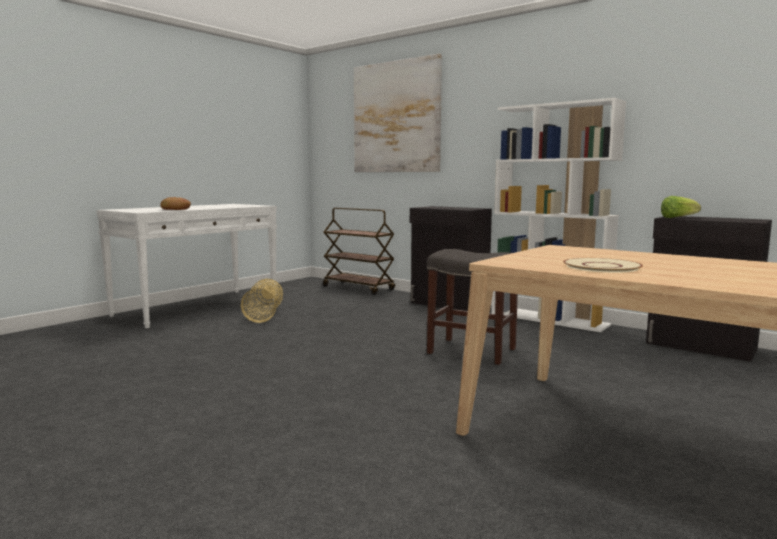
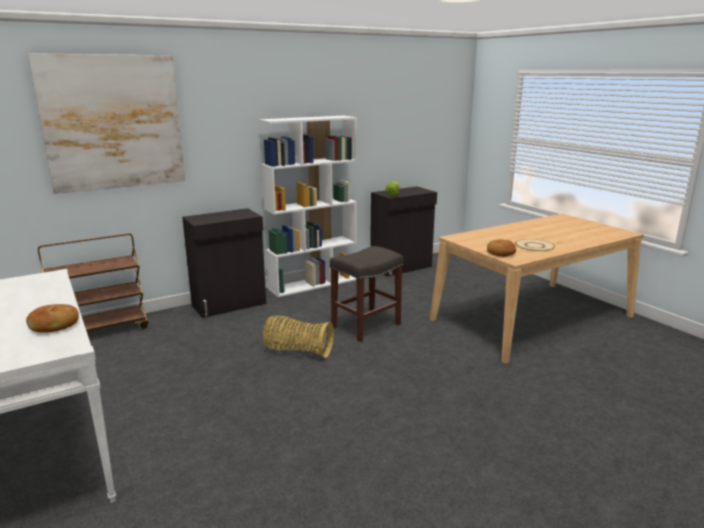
camera: 70 degrees left, 10 degrees up
basket [241,279,283,323] -> basket moved to [263,316,334,358]
none -> bread [487,240,516,257]

